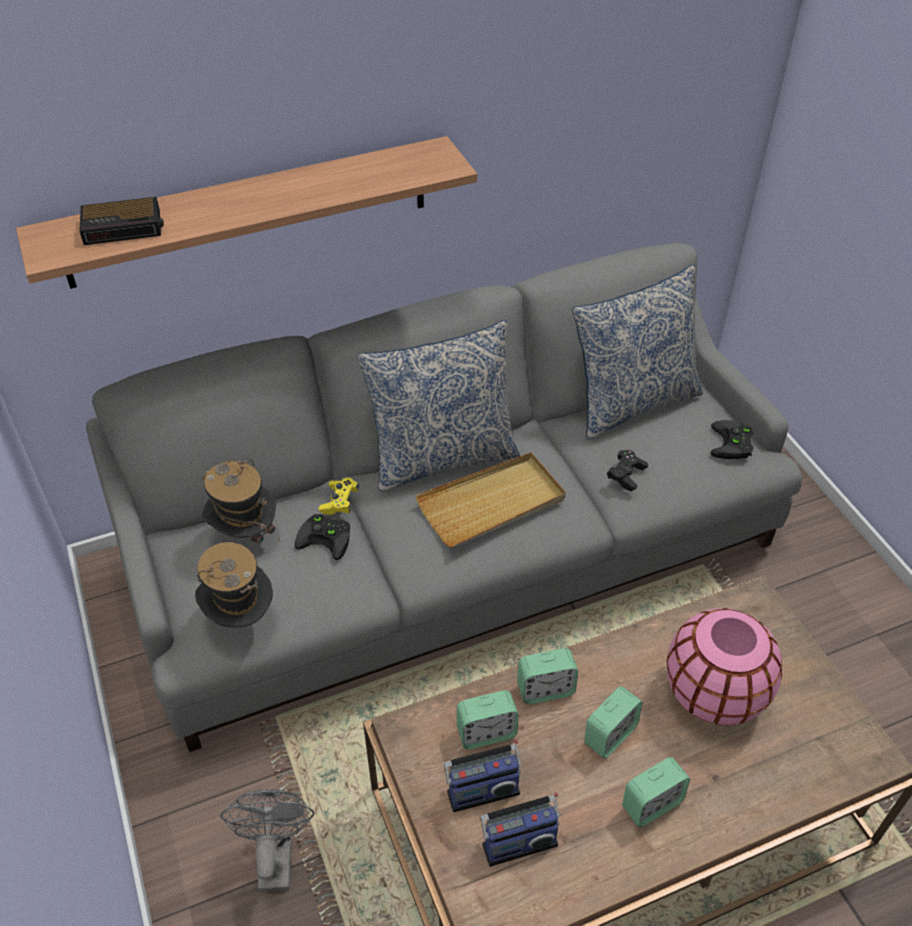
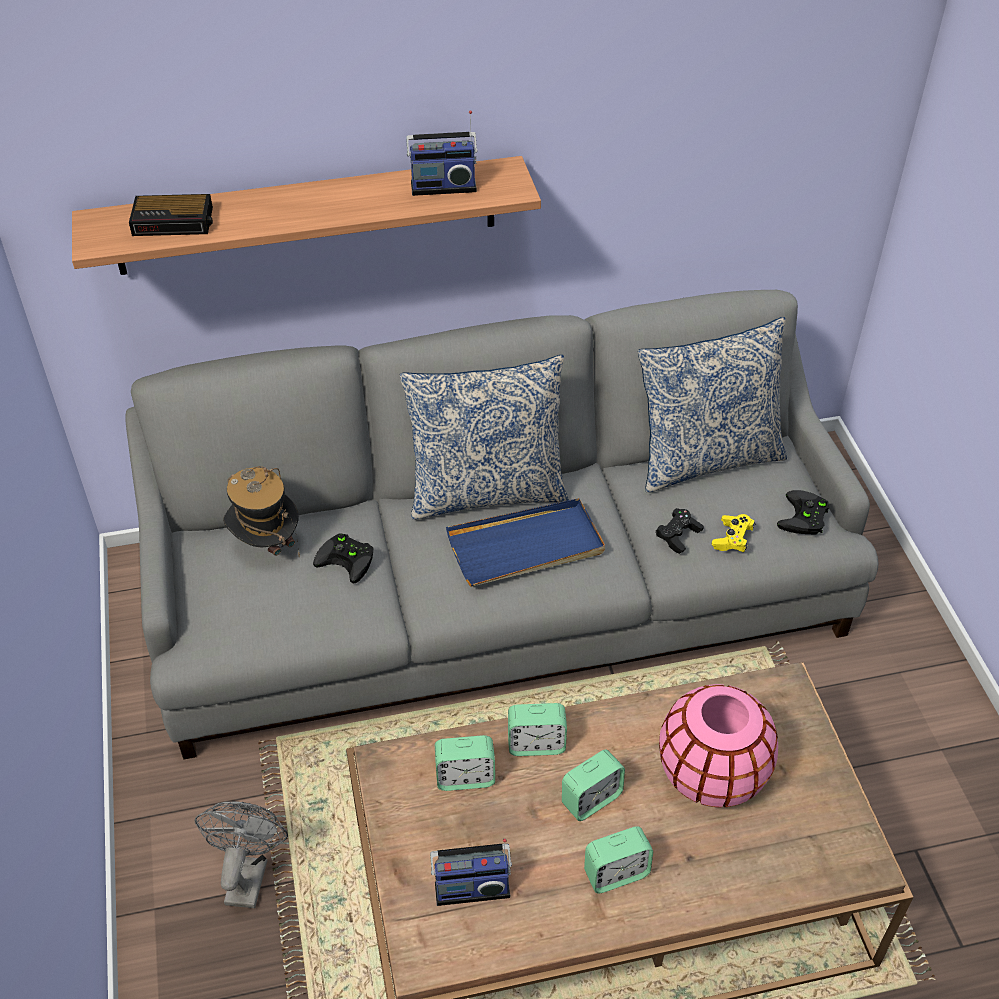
camera: 10 degrees right, 0 degrees up
hat [195,542,273,628] -> none
yellow game controller [319,478,359,515] -> yellow game controller moved to [712,514,756,552]
beige tray [415,452,566,548] -> blue tray [446,498,605,587]
radio [444,740,521,812] -> radio moved to [406,110,478,196]

